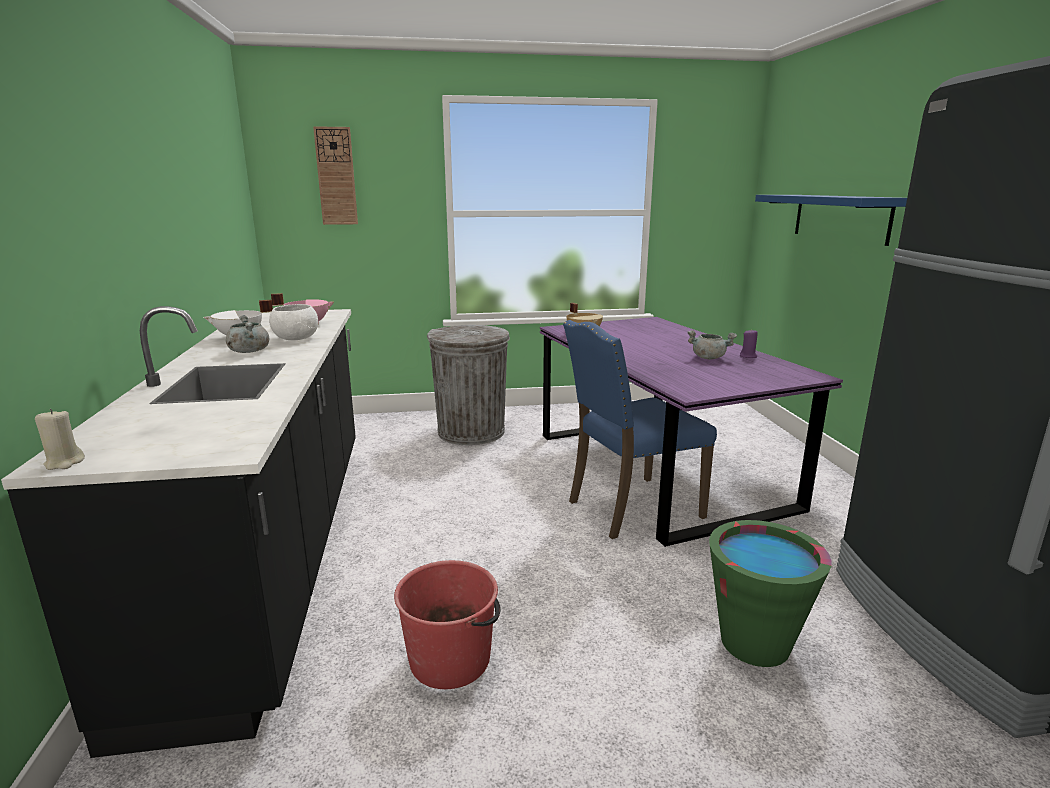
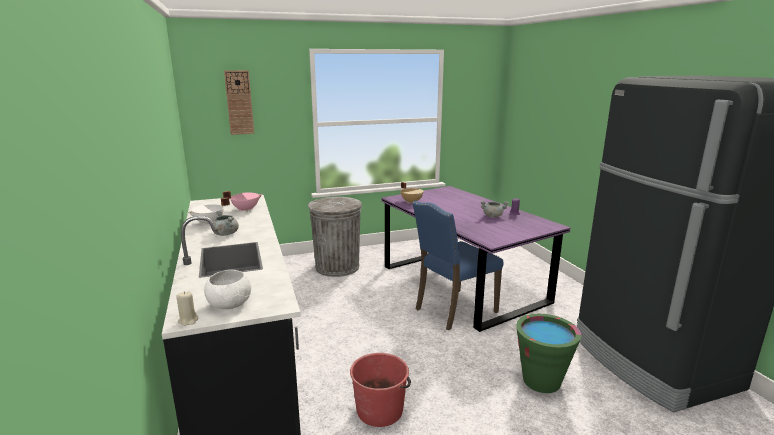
camera: 10 degrees left, 0 degrees up
white bowl [269,304,318,340] -> white bowl moved to [204,270,251,309]
blue shelf [755,195,907,246] -> none

